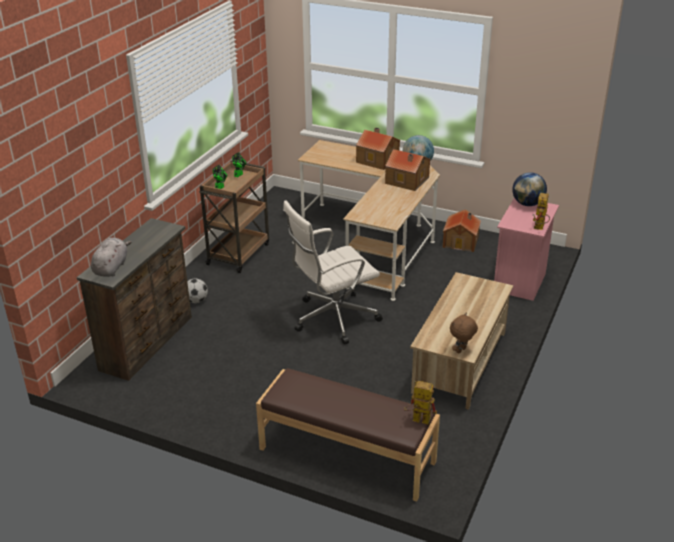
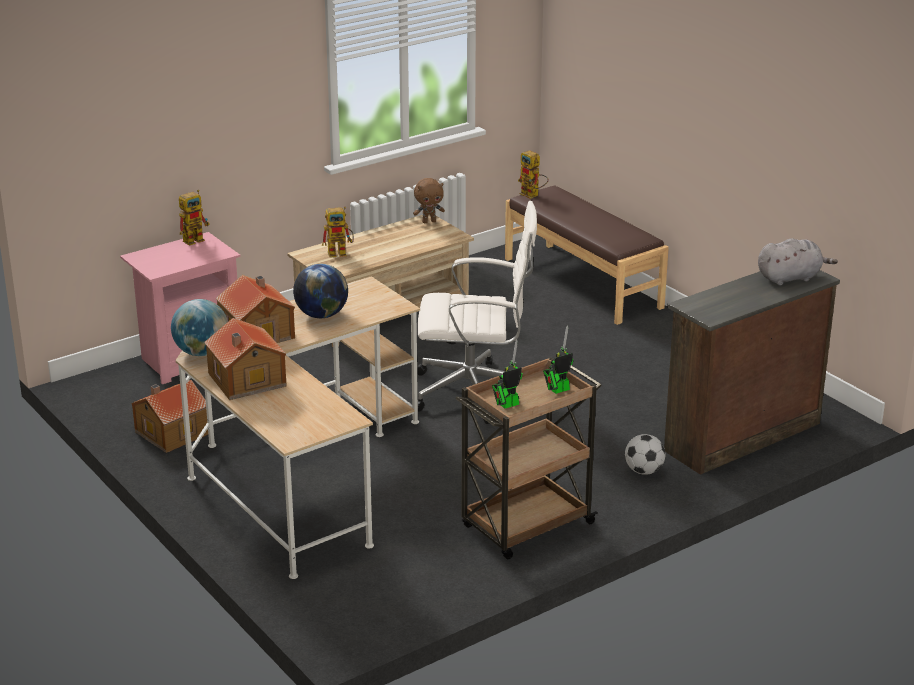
camera: 150 degrees left, 5 degrees down
grey plush toy [91,238,132,277] -> grey plush toy turned 150 degrees counterclockwise [758,238,838,285]
globe [512,172,547,206] -> globe moved to [293,264,348,318]
none -> toy robot [322,206,354,258]

